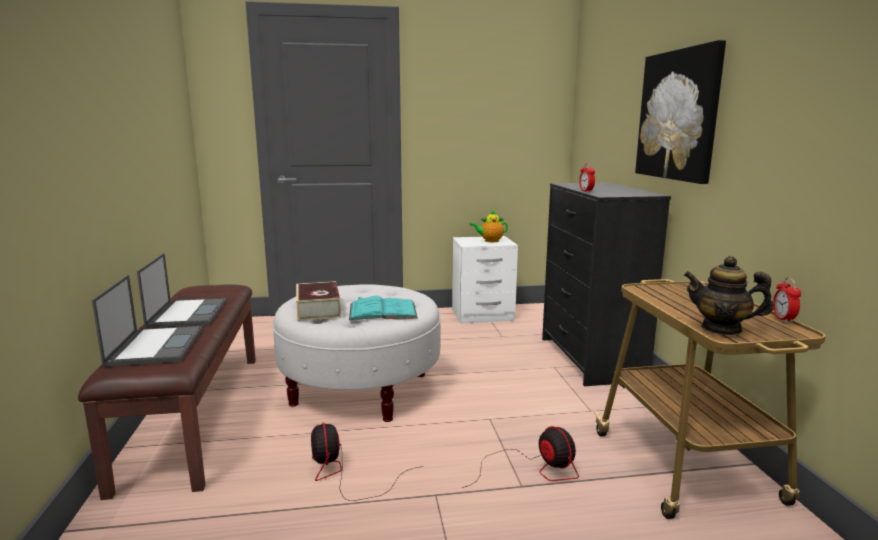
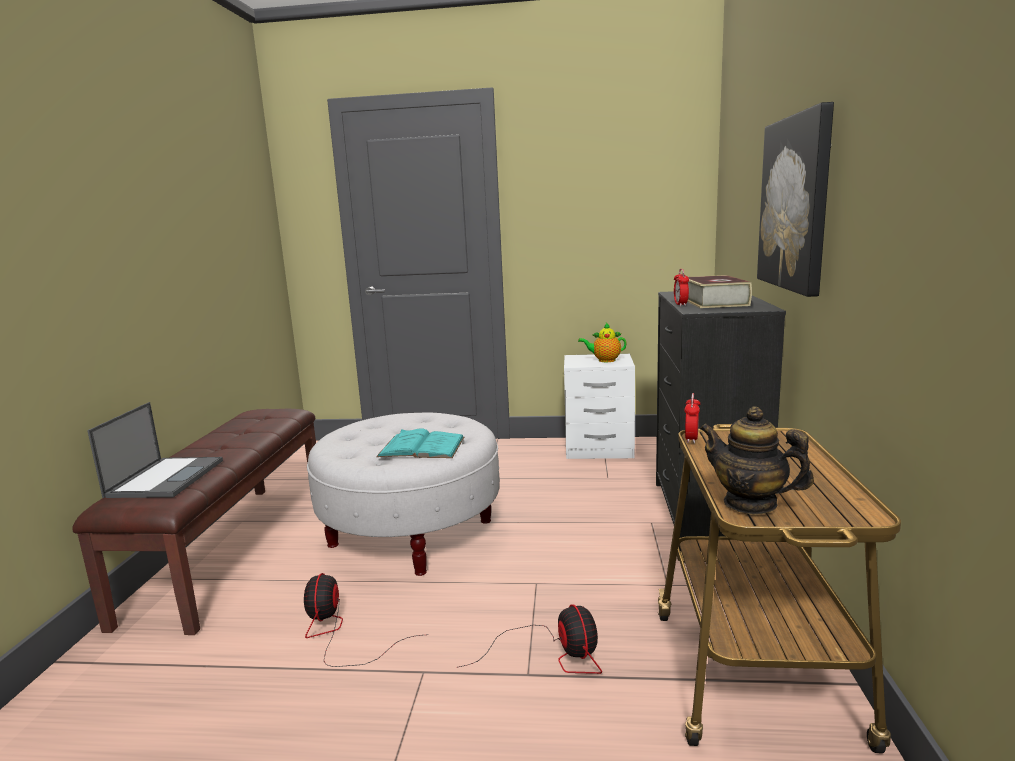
camera: 15 degrees right, 0 degrees up
laptop [137,253,226,328] -> none
book [296,281,342,321] -> book moved to [687,275,752,308]
alarm clock [773,278,801,323] -> alarm clock moved to [684,393,701,443]

